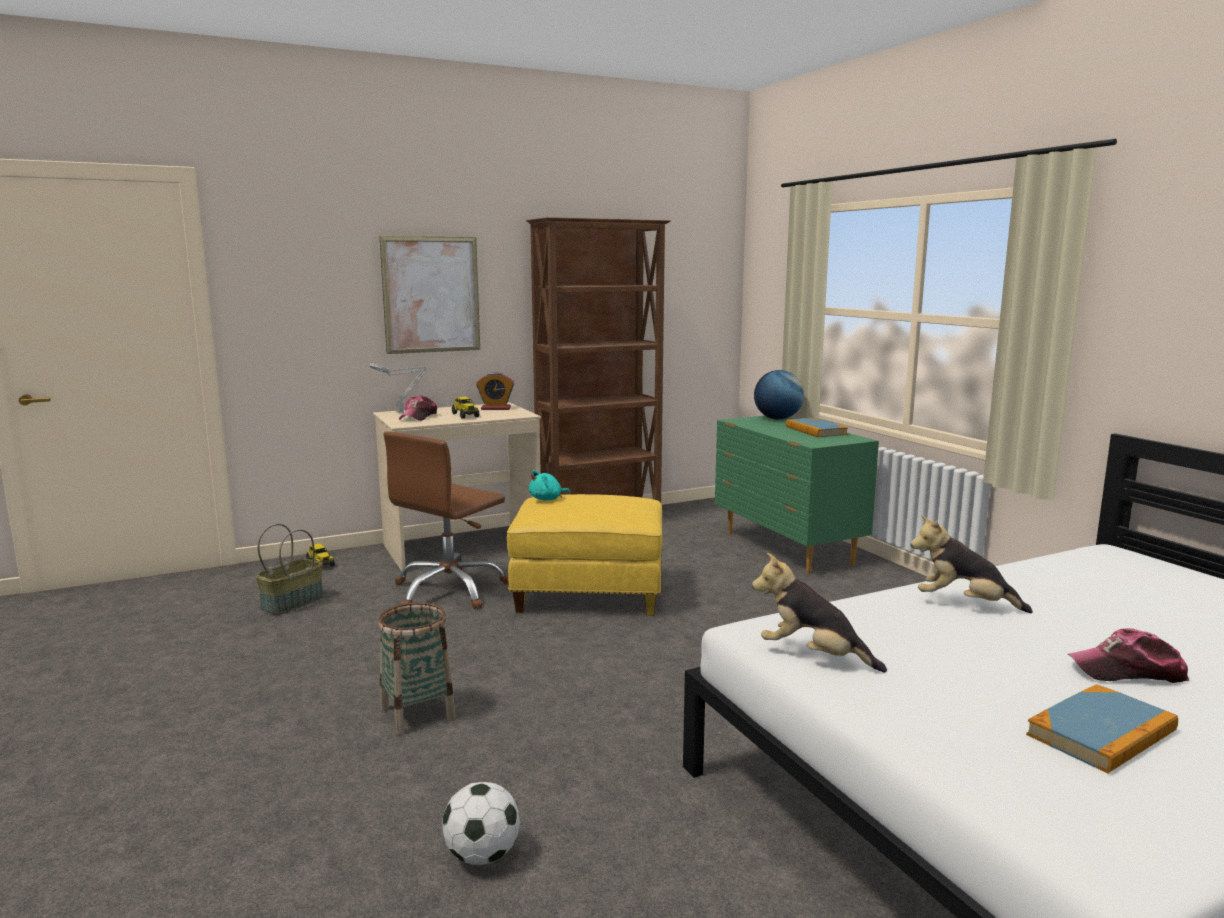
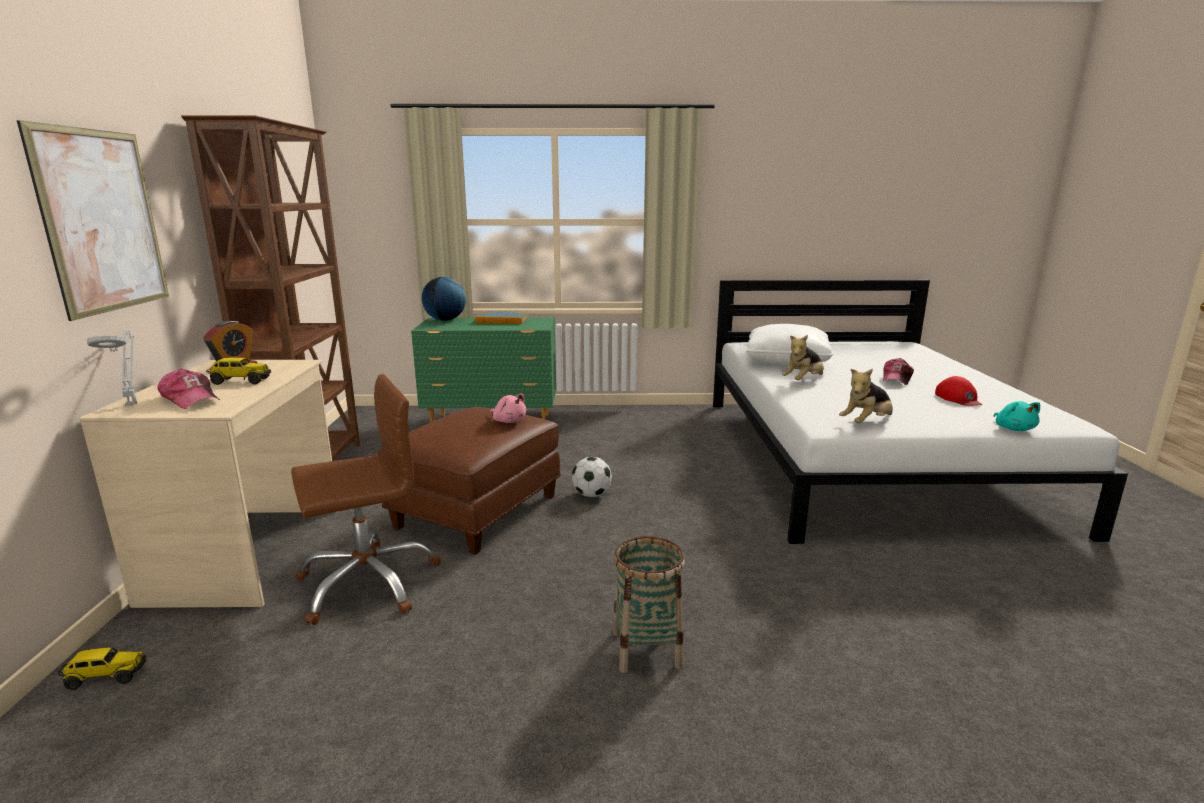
camera: 65 degrees left, 5 degrees up
basket [256,524,324,615] -> none
brown office chair [383,431,509,609] -> brown office chair turned 90 degrees counterclockwise [291,374,441,625]
football [442,782,520,865] -> football moved to [572,457,612,497]
yellow ottoman [507,494,662,616] -> brown ottoman [378,407,561,555]
turquoise plush toy [529,470,571,500] -> turquoise plush toy moved to [994,401,1040,431]
book [1026,684,1178,773] -> red cap [935,376,983,406]
none -> pink plush toy [490,393,527,423]
none -> white pillow [746,324,834,365]

